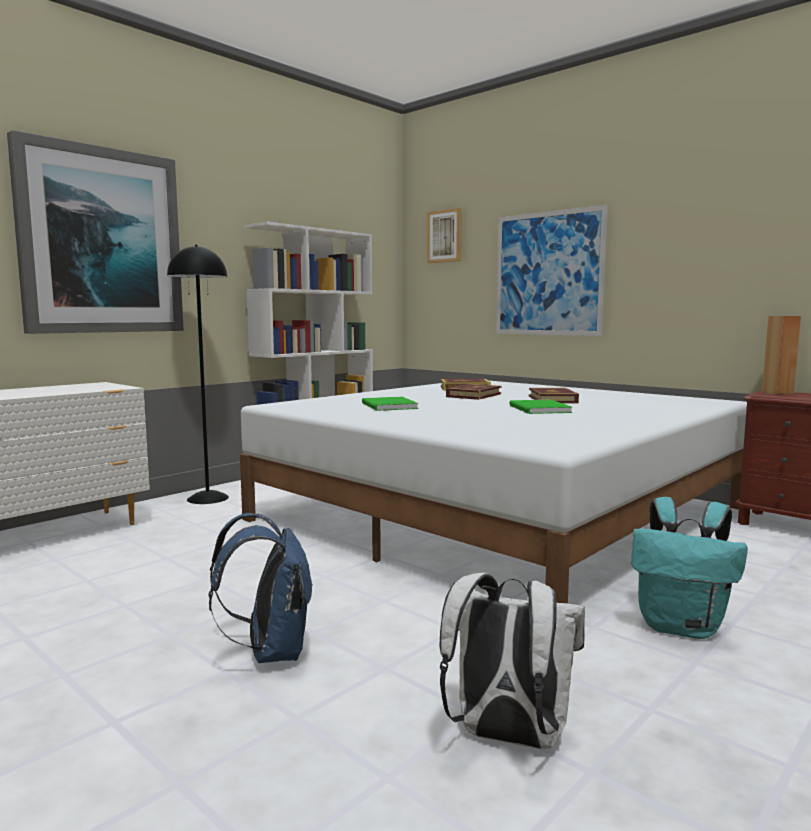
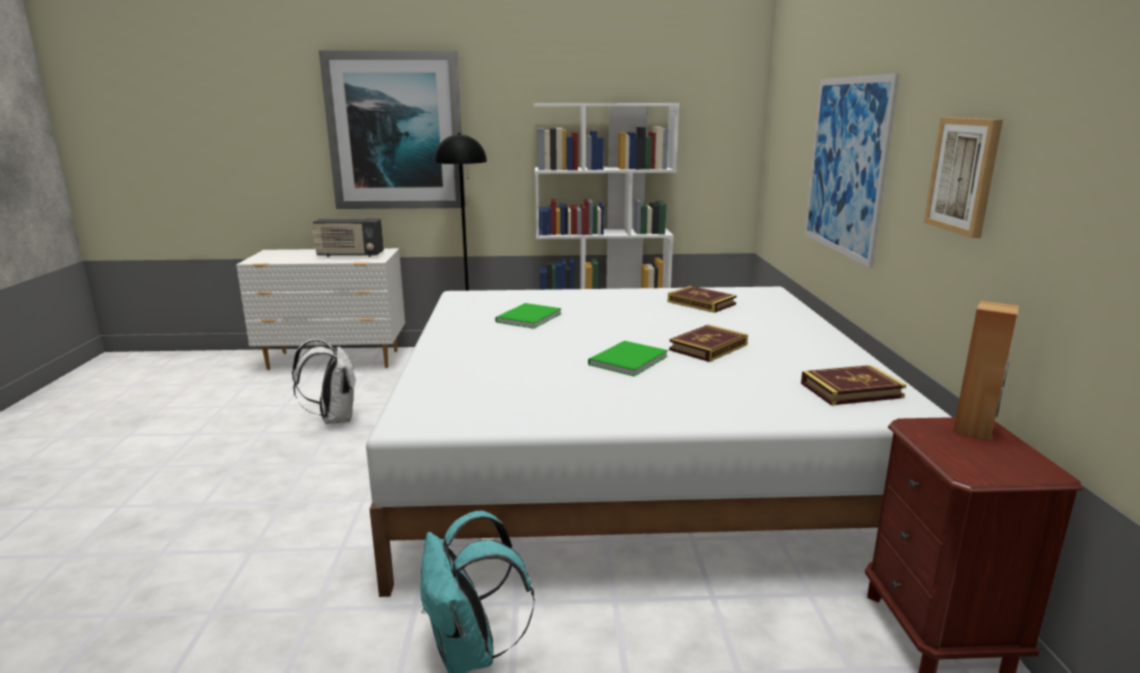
camera: 45 degrees right, 10 degrees up
blue backpack [209,513,313,663] -> none
picture [427,208,462,263] -> picture moved to [924,117,1003,238]
white backpack [440,573,585,749] -> white backpack moved to [292,339,356,424]
book [446,384,501,400] -> book moved to [801,365,906,405]
none -> radio [312,218,384,257]

